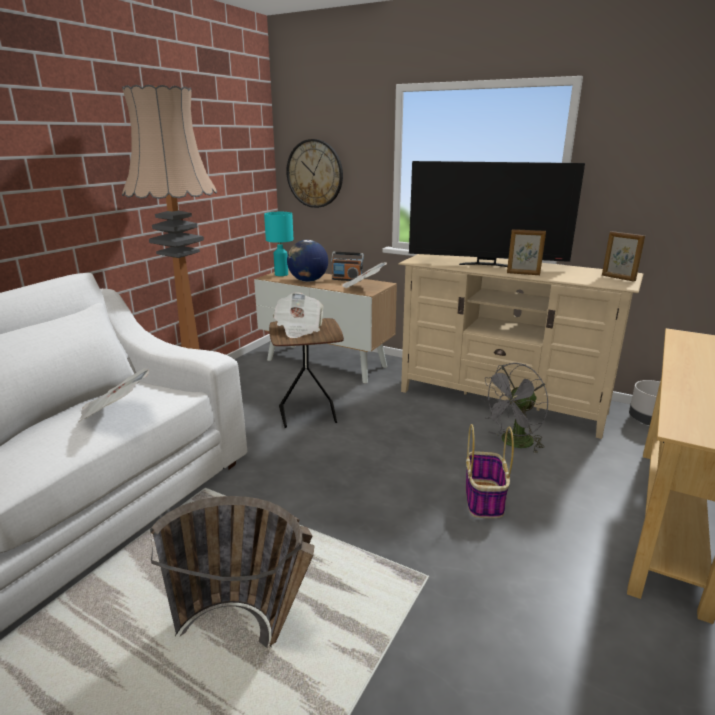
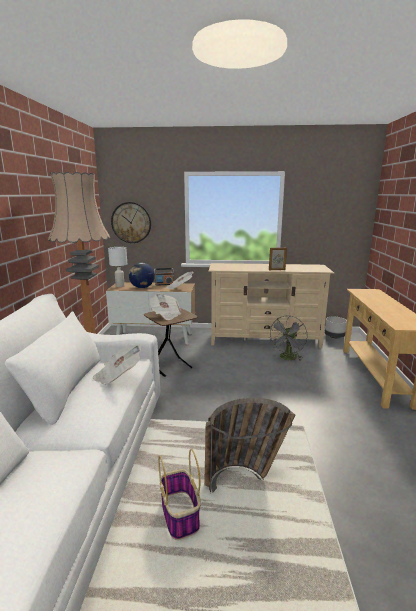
camera: 25 degrees left, 5 degrees down
turquoise table lamp [264,212,294,276] -> white table lamp [108,247,127,287]
television [409,161,585,267] -> none
basket [466,424,514,518] -> basket moved to [158,449,201,540]
picture frame [602,231,645,282] -> none

